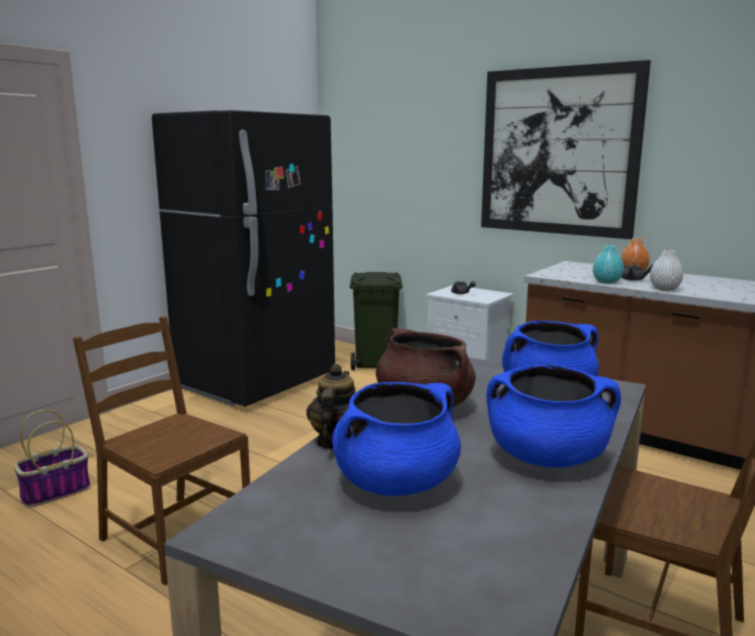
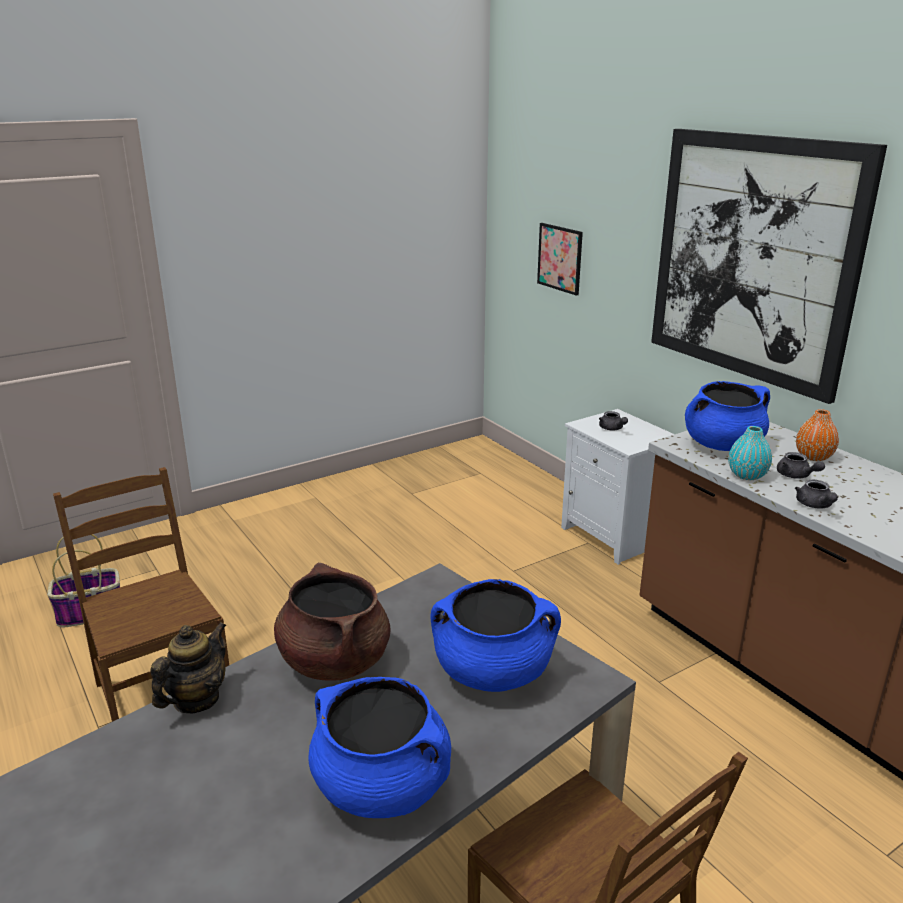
camera: 20 degrees right, 10 degrees up
black fridge [152,110,335,407] -> none
blue cooking pot [332,382,461,496] -> blue cooking pot moved to [685,381,770,451]
green trash can [350,272,403,370] -> none
white vase [650,250,683,291] -> grey teapot [795,480,838,508]
none -> picture [537,223,583,296]

